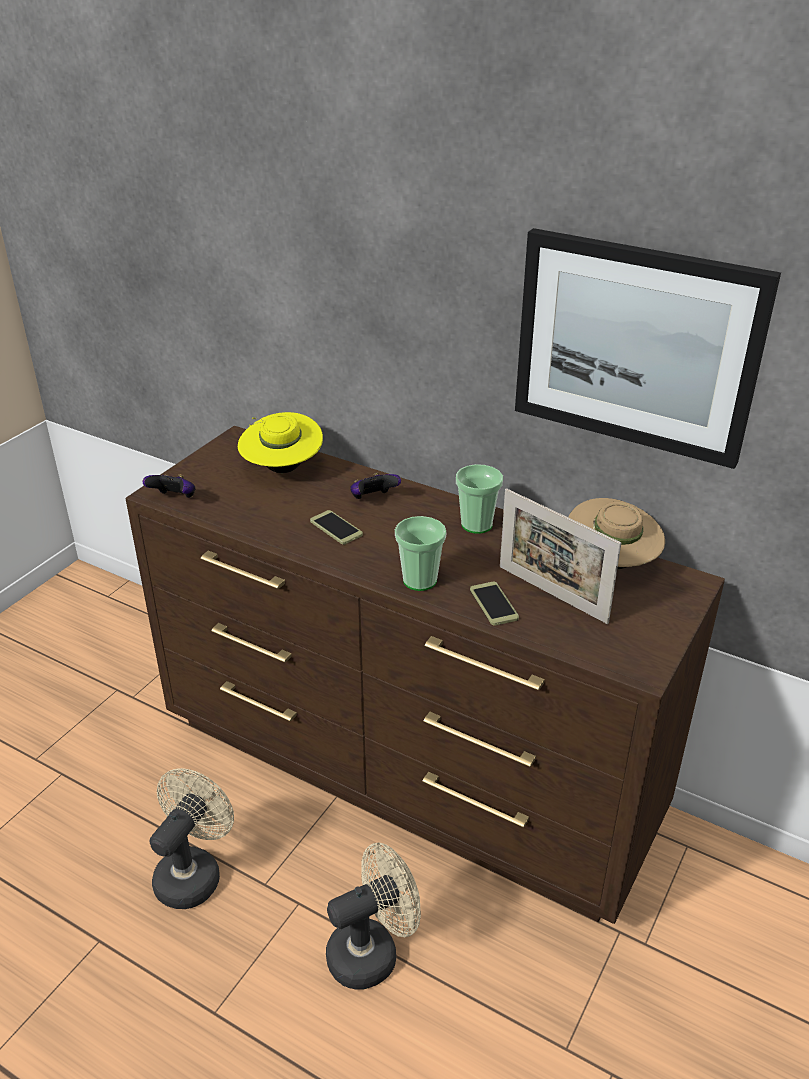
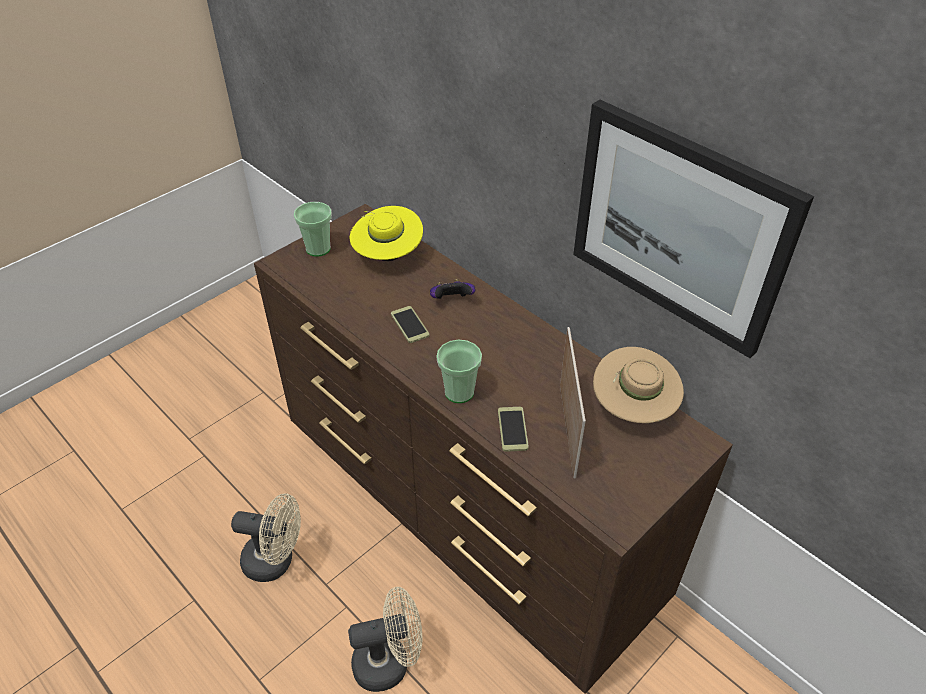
camera: 15 degrees right, 10 degrees up
game controller [143,474,196,498] -> none
beige fan [149,768,234,909] -> beige fan turned 60 degrees clockwise [231,493,301,582]
cup [456,464,503,534] -> cup moved to [294,202,332,257]
picture frame [500,488,621,624] -> picture frame turned 150 degrees counterclockwise [560,327,586,478]

